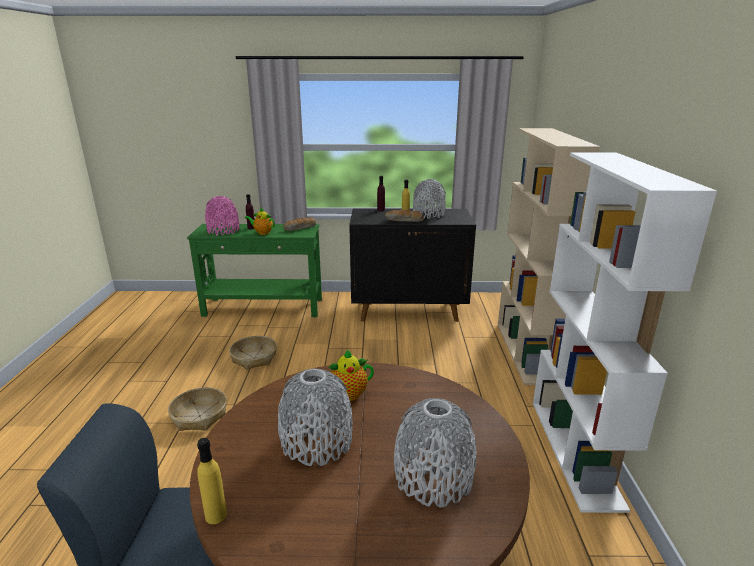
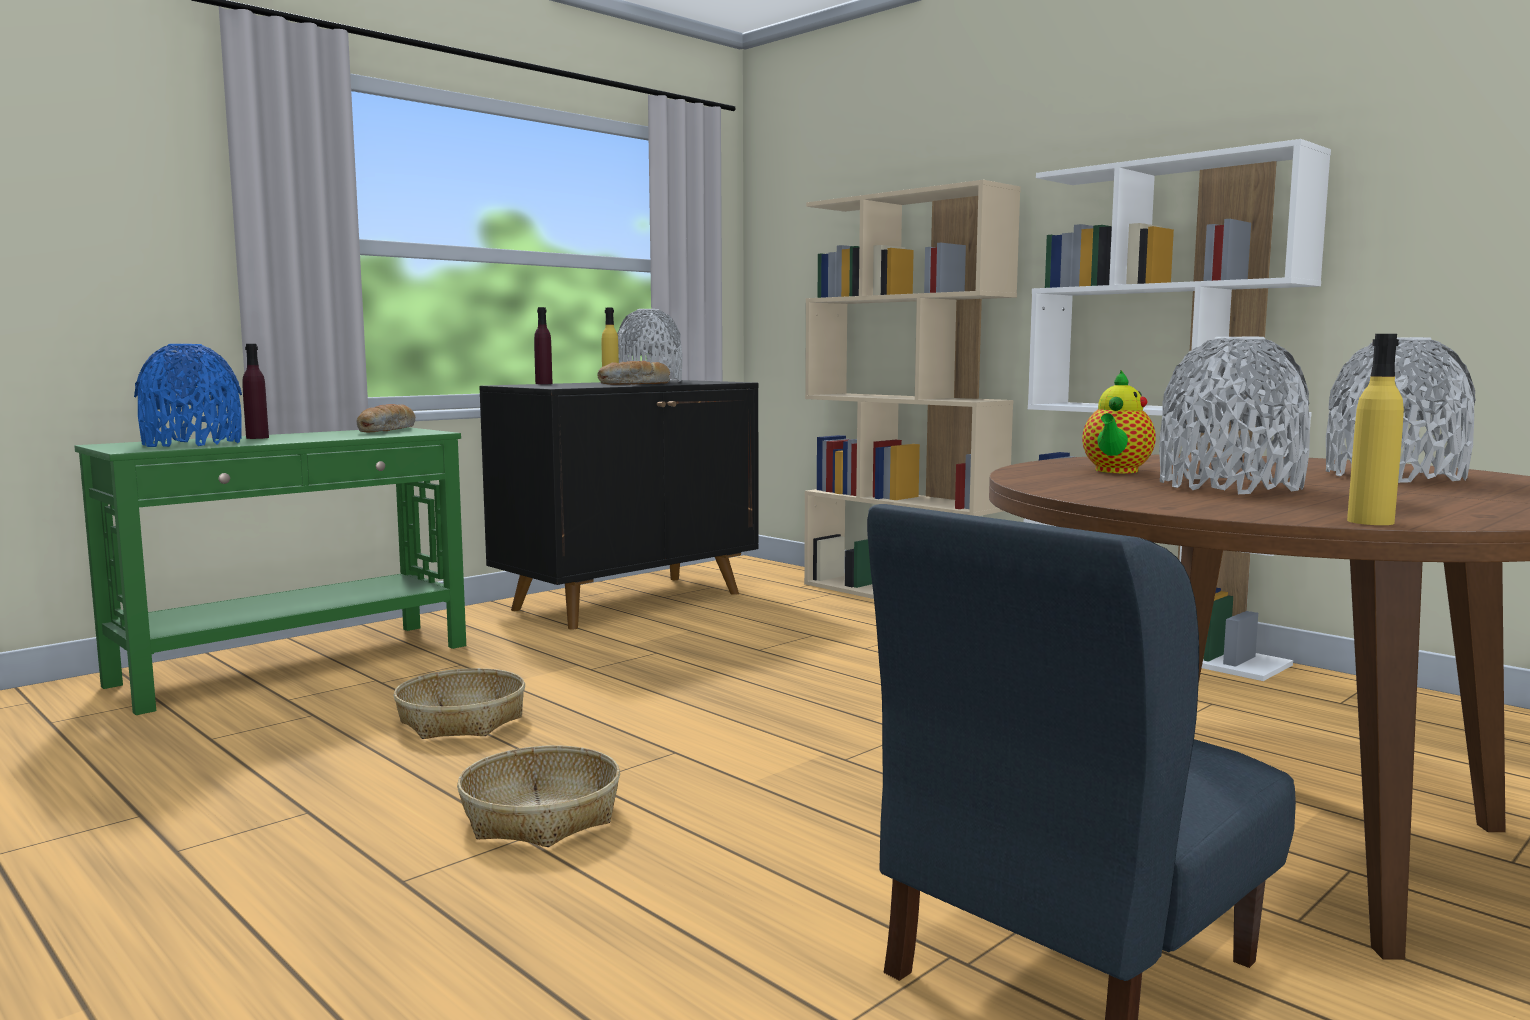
camera: 45 degrees left, 15 degrees down
pink vase [205,196,239,235] -> blue vase [134,344,242,447]
teapot [245,208,275,235] -> none

